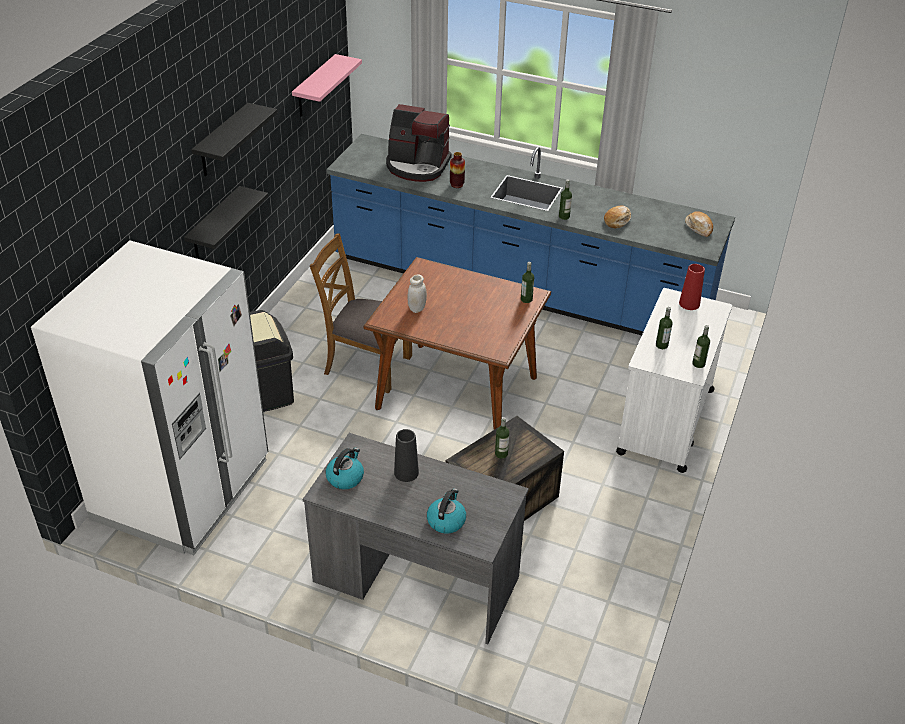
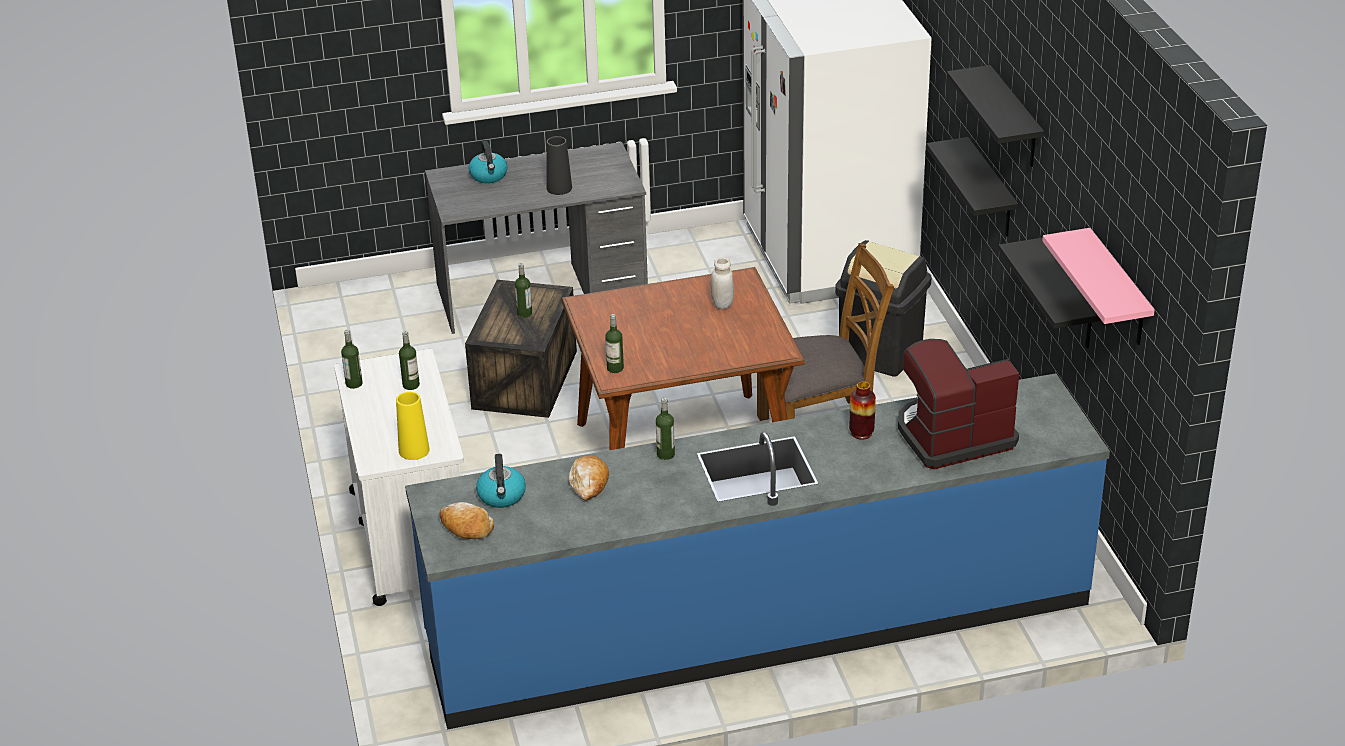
camera: 145 degrees right, 5 degrees down
kettle [326,447,364,489] -> kettle moved to [476,454,526,508]
red vase [679,264,705,310] -> yellow vase [396,392,430,460]
none -> black shelf [998,238,1101,348]

